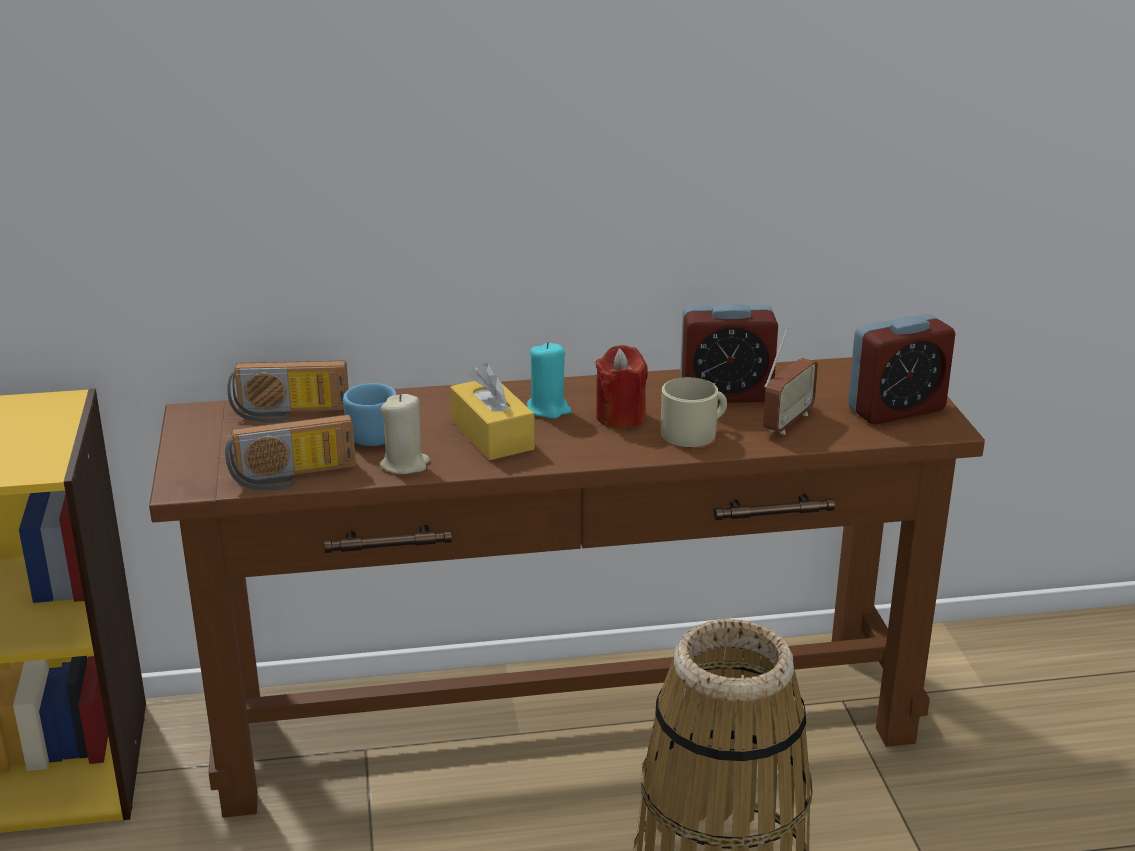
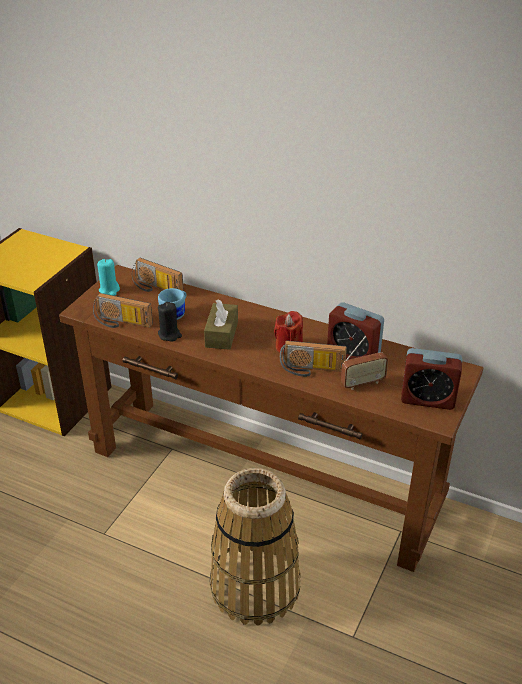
camera: 35 degrees right, 10 degrees up
beige candle [380,394,430,474] -> black candle [158,302,182,342]
yellow tissue box [450,363,535,460] -> brown tissue box [204,299,238,350]
turquoise candle [527,342,572,419] -> turquoise candle moved to [97,259,120,296]
beige mug [661,377,727,447] -> radio [280,341,347,377]

